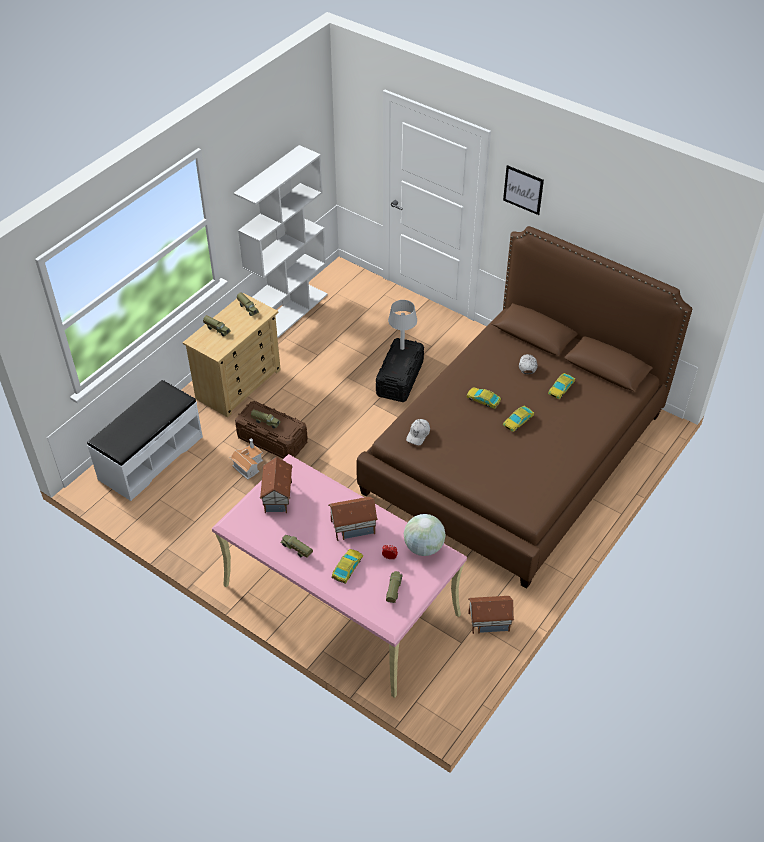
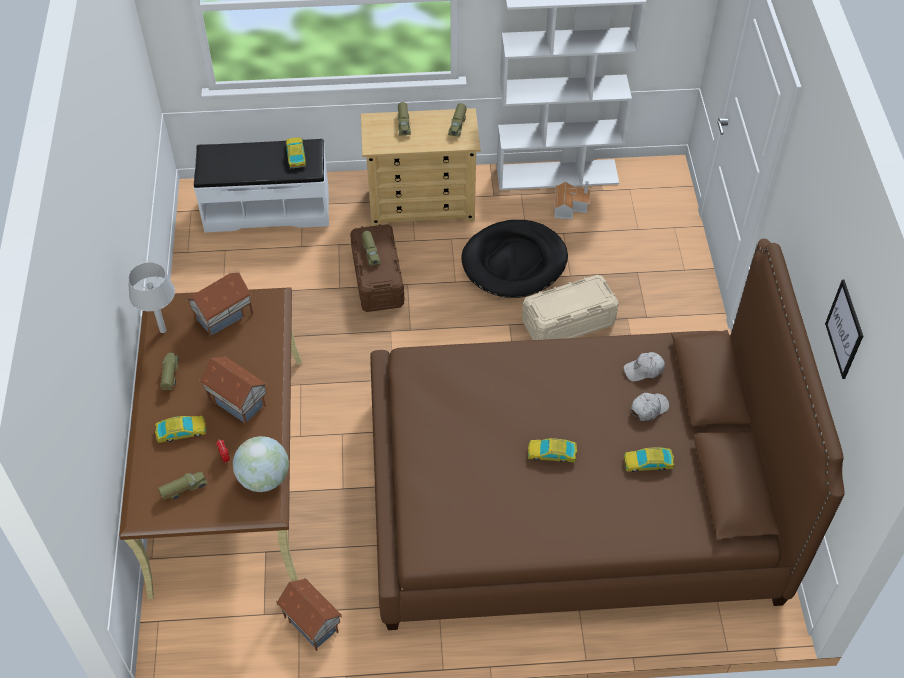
camera: 50 degrees right, 5 degrees up
pink desk [212,454,467,698] -> brown desk [119,287,302,599]
toy house [230,438,263,479] -> toy house moved to [554,181,590,219]
black storage box [376,338,424,402] -> beige storage box [522,275,619,340]
grey table lamp [388,300,417,350] -> grey table lamp moved to [128,262,175,333]
white cap [406,419,430,446] -> white cap moved to [624,352,665,382]
toy car [466,387,501,409] -> toy car moved to [286,138,306,169]
picture [503,165,544,215] -> picture moved to [825,280,863,379]
none -> black dog bed [461,220,568,298]

